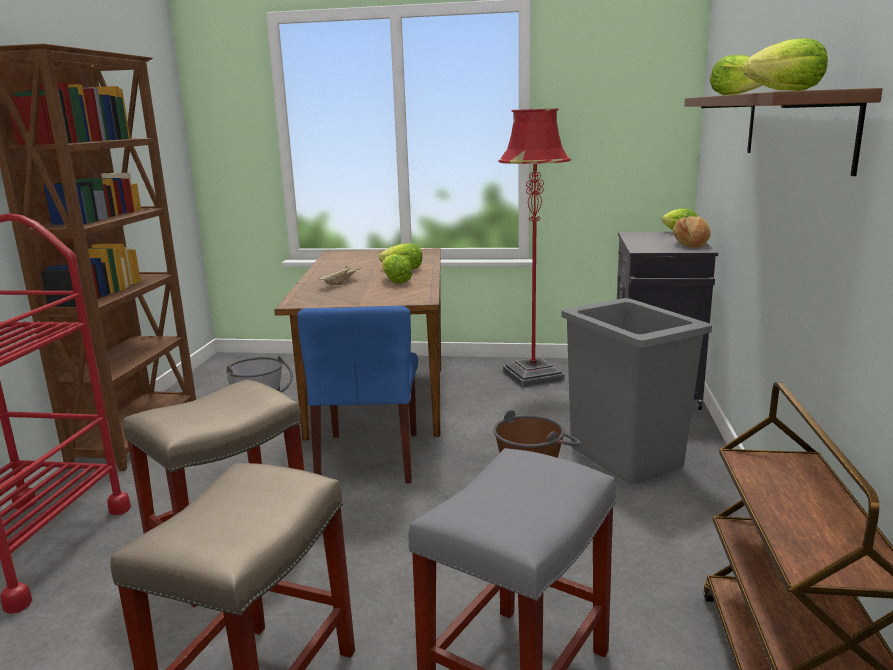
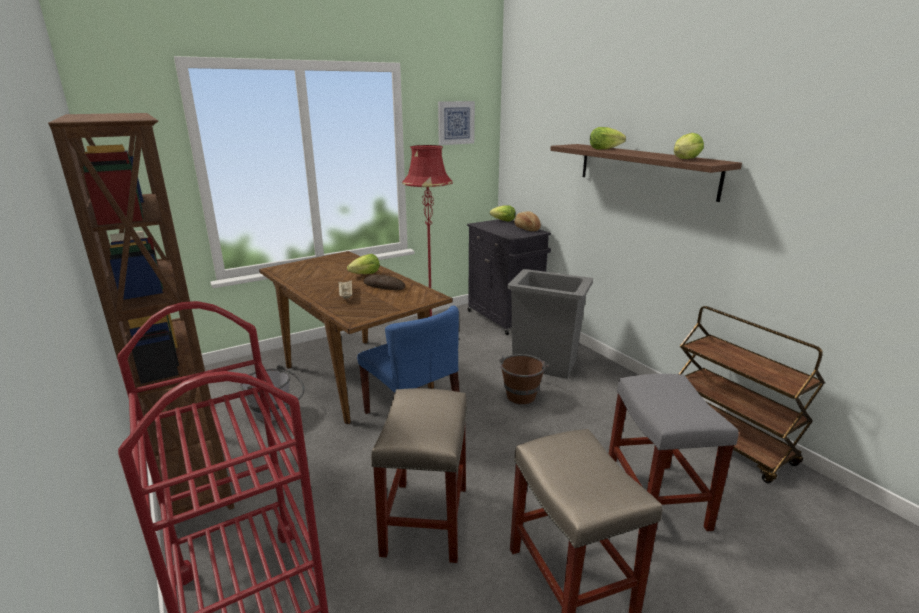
camera: 40 degrees left, 5 degrees up
lettuce [382,254,412,284] -> bread [363,275,405,290]
none -> picture [438,101,475,145]

